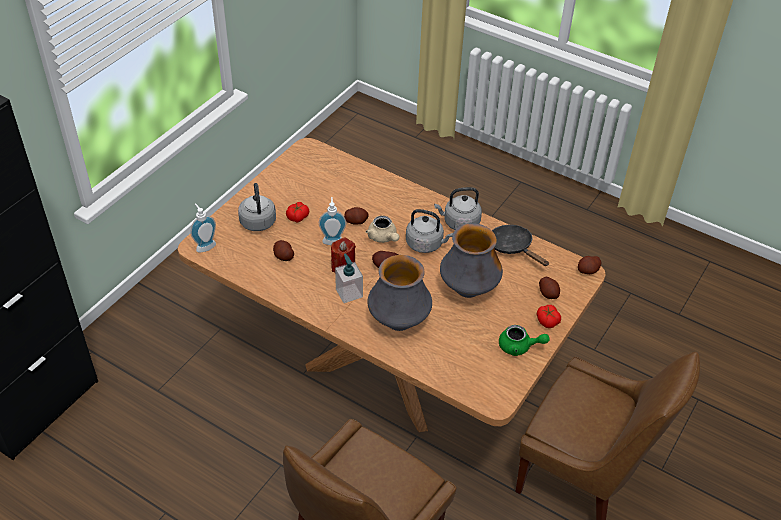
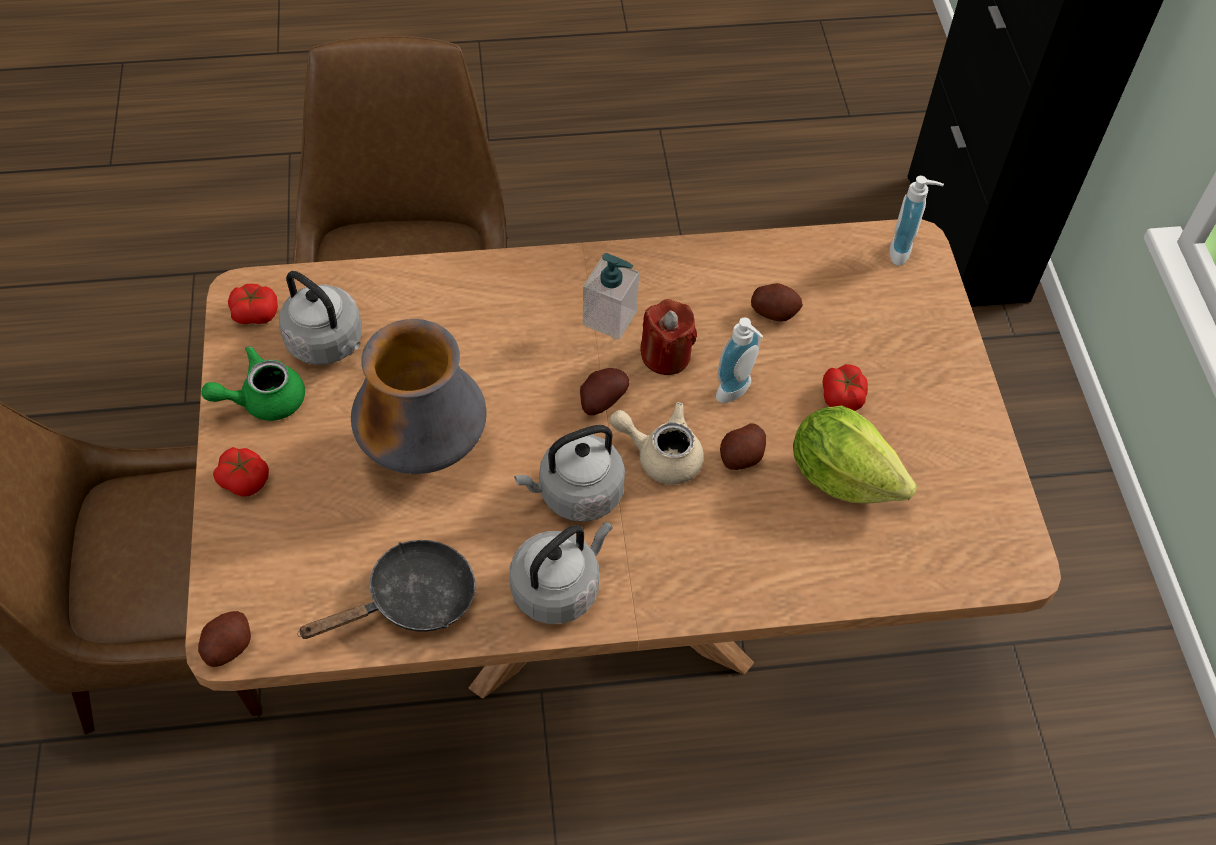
camera: 140 degrees right, 10 degrees up
grey kettle [238,183,276,231] -> grey kettle moved to [279,271,362,365]
vase [368,255,432,331] -> none
black frying pan [492,225,549,266] -> black frying pan turned 45 degrees counterclockwise [297,540,476,639]
potato [539,277,560,299] -> none
none -> tomato [228,284,278,324]
none -> lettuce [793,406,917,504]

